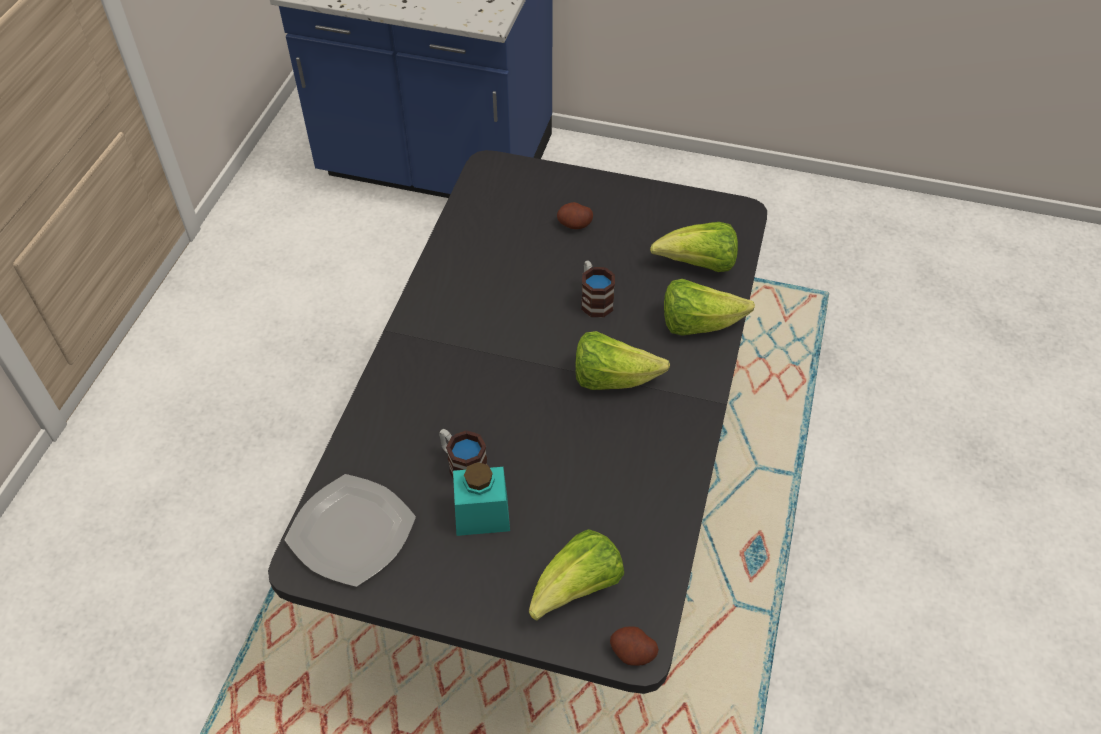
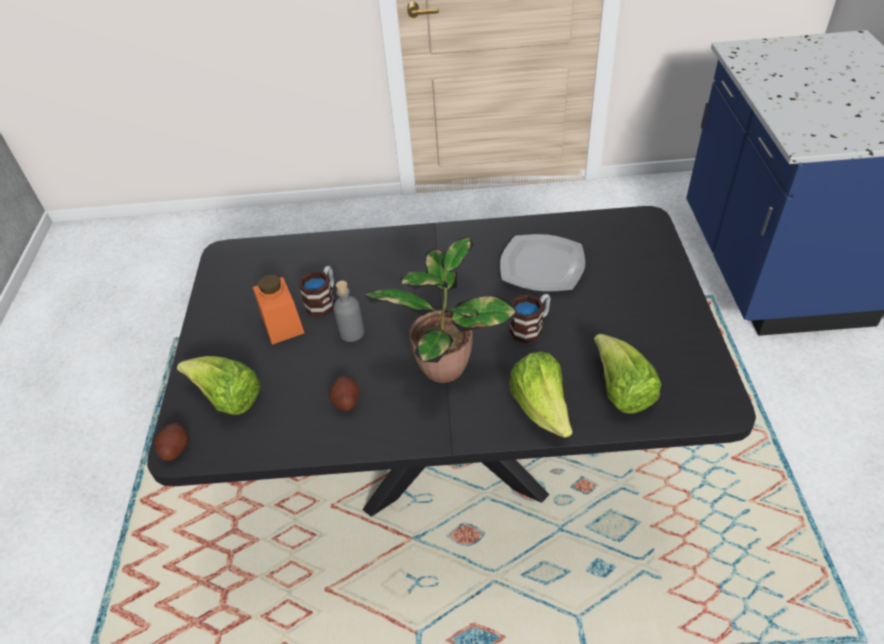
camera: 75 degrees right, 5 degrees down
plate [285,474,416,587] -> plate moved to [500,234,585,291]
turquoise jar [453,462,510,536] -> orange jar [253,275,304,345]
potato [557,202,593,229] -> potato moved to [329,376,359,411]
lettuce [575,331,670,390] -> potted plant [364,237,517,383]
none -> grey bottle [333,280,364,342]

